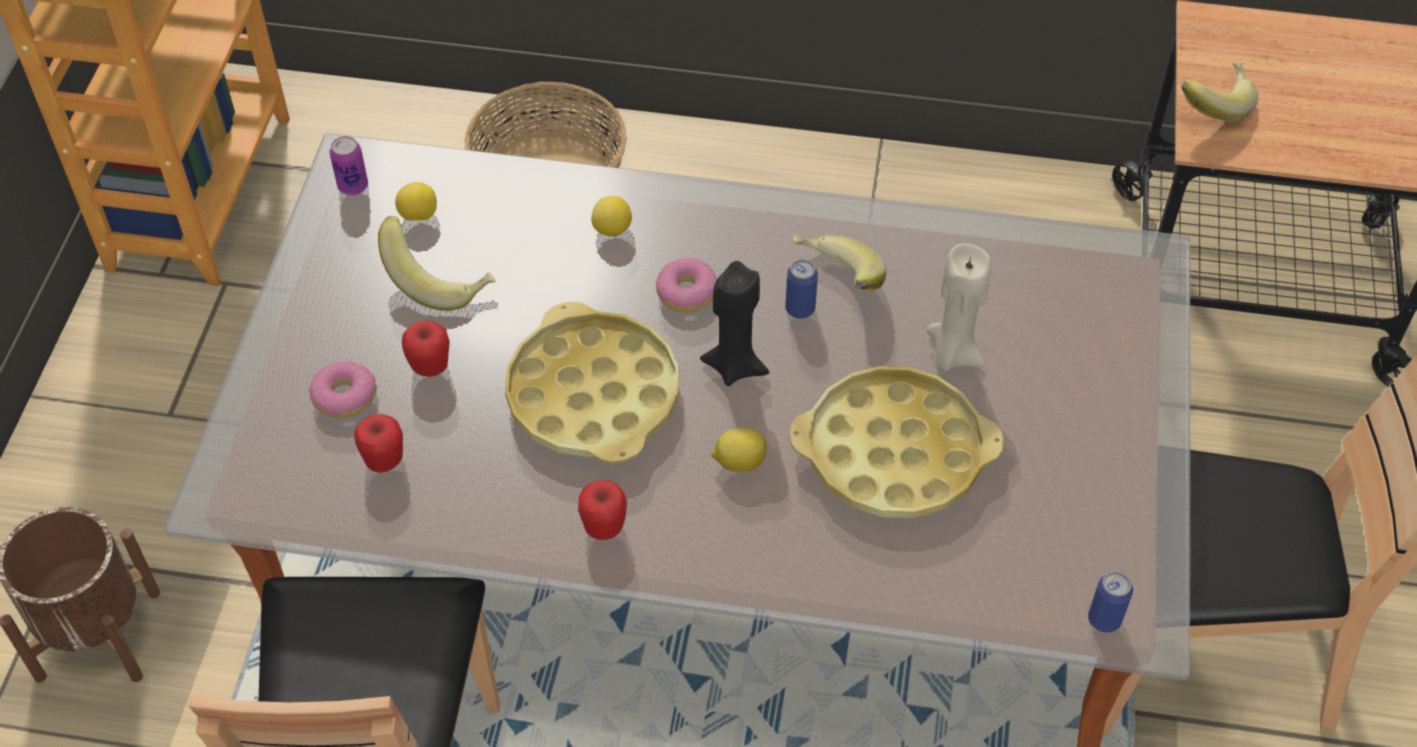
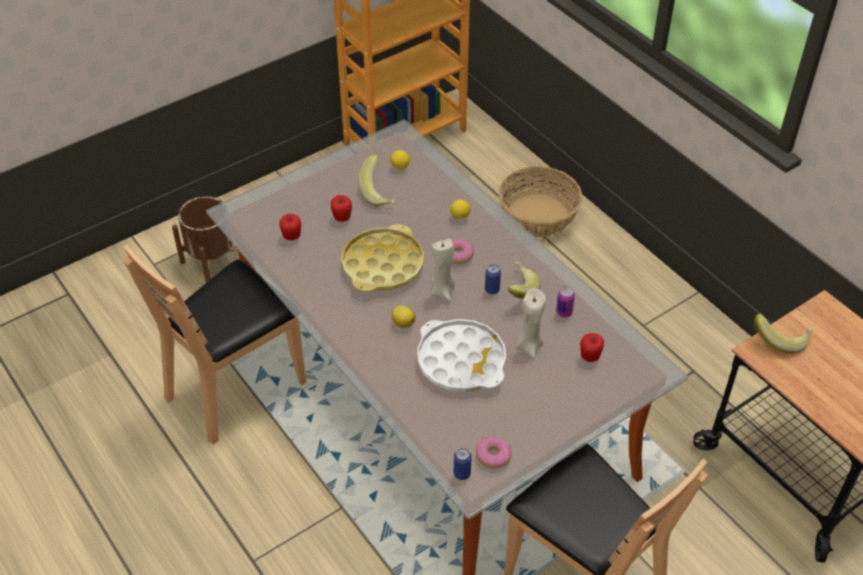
camera: 45 degrees right, 5 degrees down
donut [308,361,377,418] -> donut moved to [476,436,512,468]
can [330,136,368,195] -> can moved to [556,286,575,318]
apple [578,480,627,540] -> apple moved to [580,333,604,362]
black candle [700,261,769,386] -> beige candle [431,238,455,302]
yellow tray [790,366,1003,518] -> white tray [417,319,506,392]

